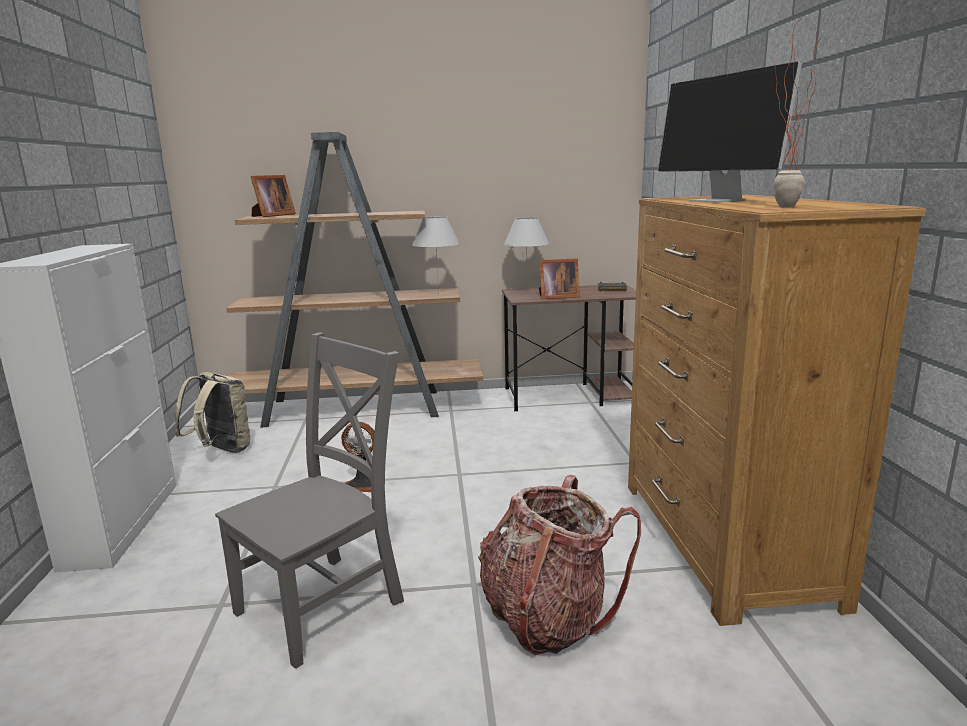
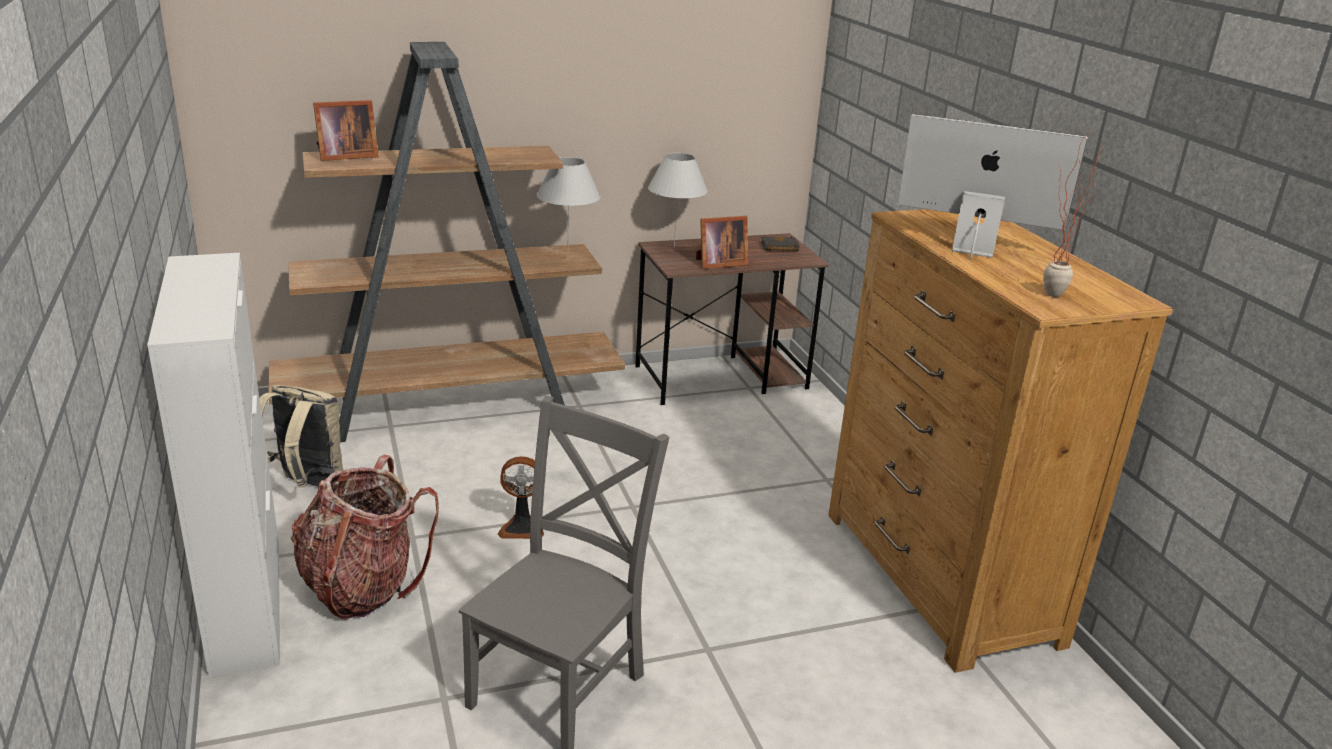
camera: 15 degrees left, 10 degrees up
picture frame [251,175,296,217] -> picture frame turned 45 degrees clockwise [313,100,379,161]
backpack [478,475,641,655] -> backpack moved to [291,455,439,620]
monitor [658,61,802,202] -> monitor turned 150 degrees clockwise [898,114,1088,259]

